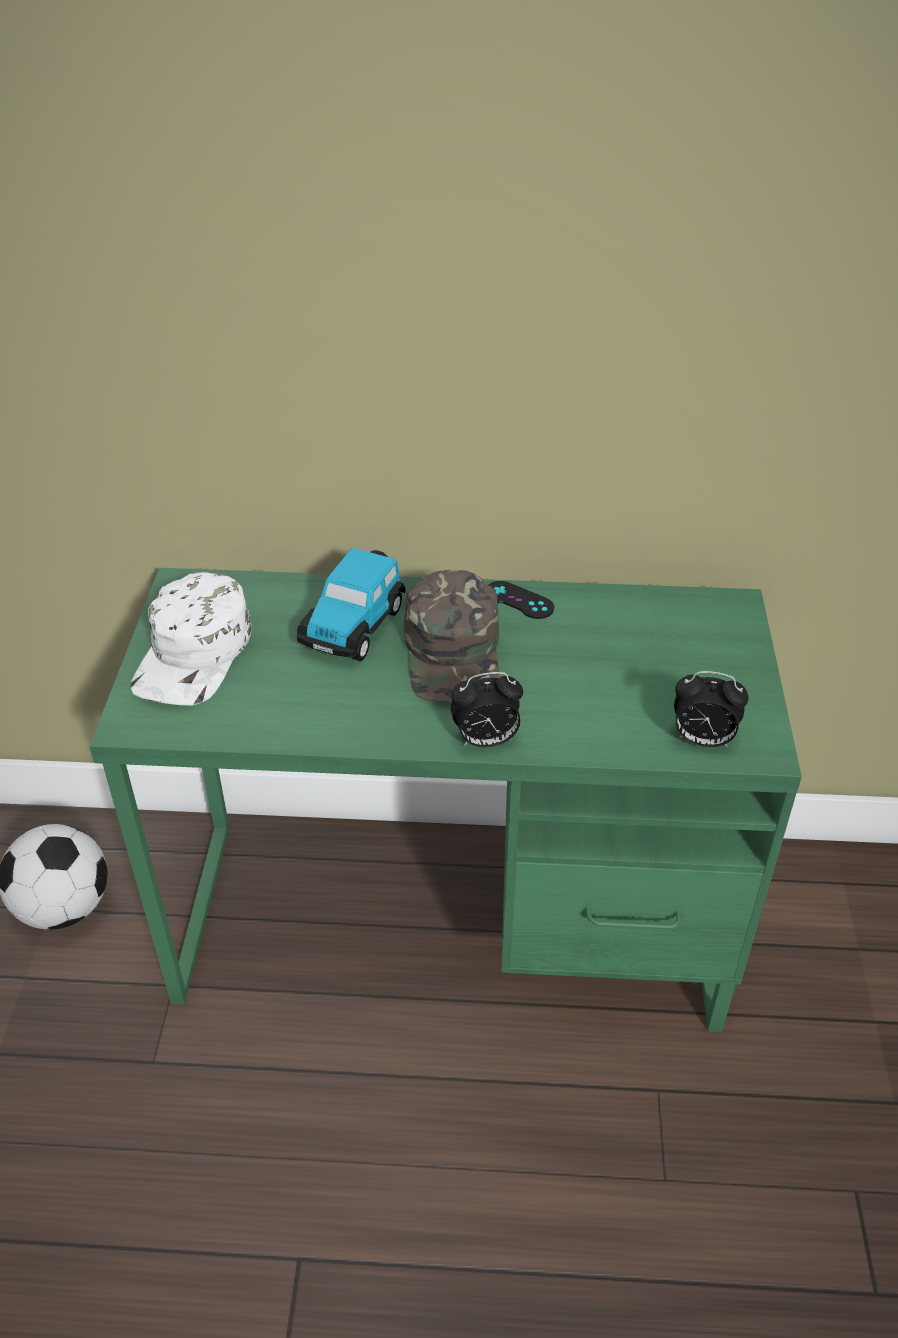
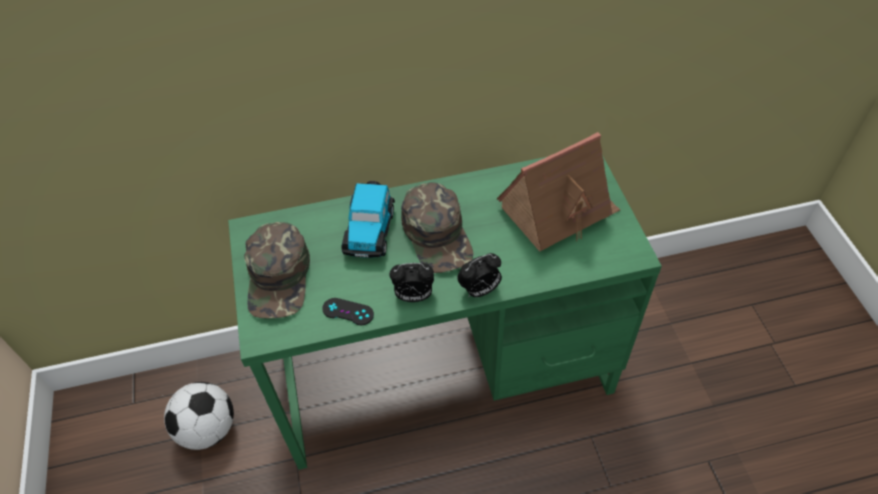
camera: 15 degrees left, 10 degrees up
white cap [131,572,251,705] -> green cap [244,222,310,319]
black game controller [488,581,554,619] -> black game controller moved to [322,298,374,325]
alarm clock [674,671,749,747] -> alarm clock moved to [390,263,434,302]
none -> toy house [497,132,620,252]

